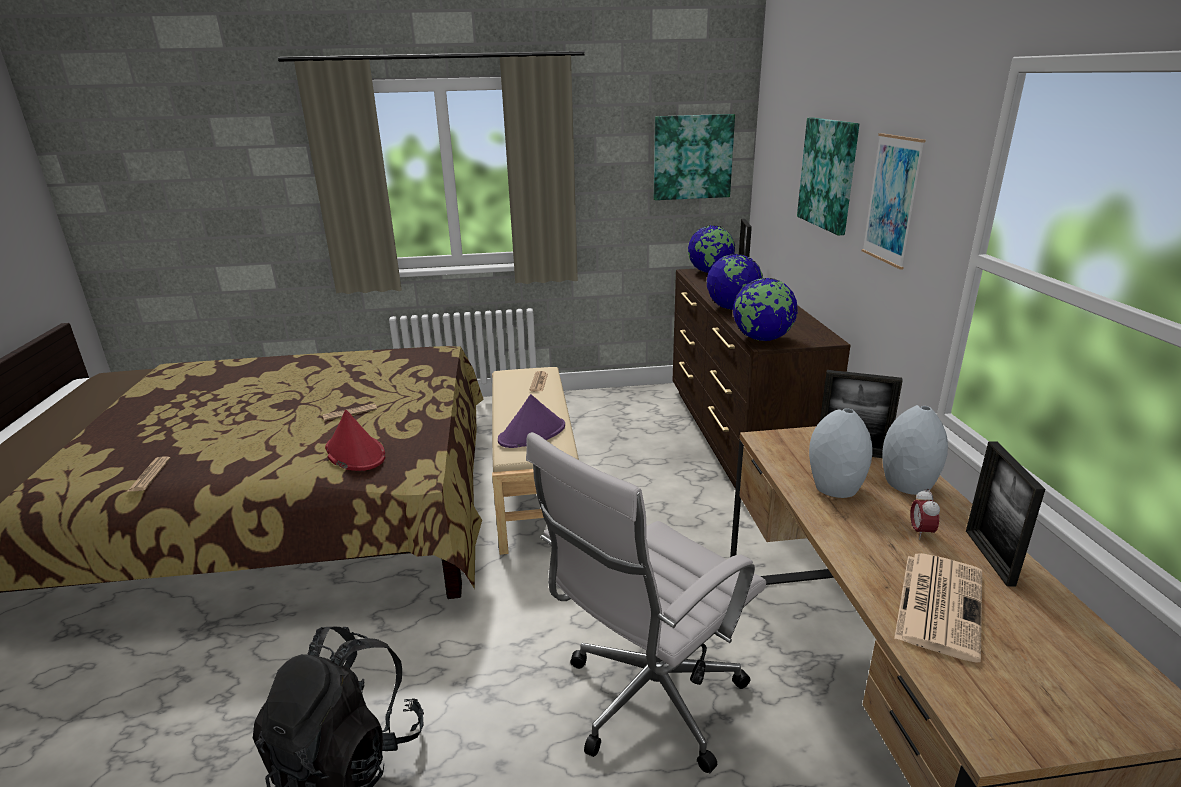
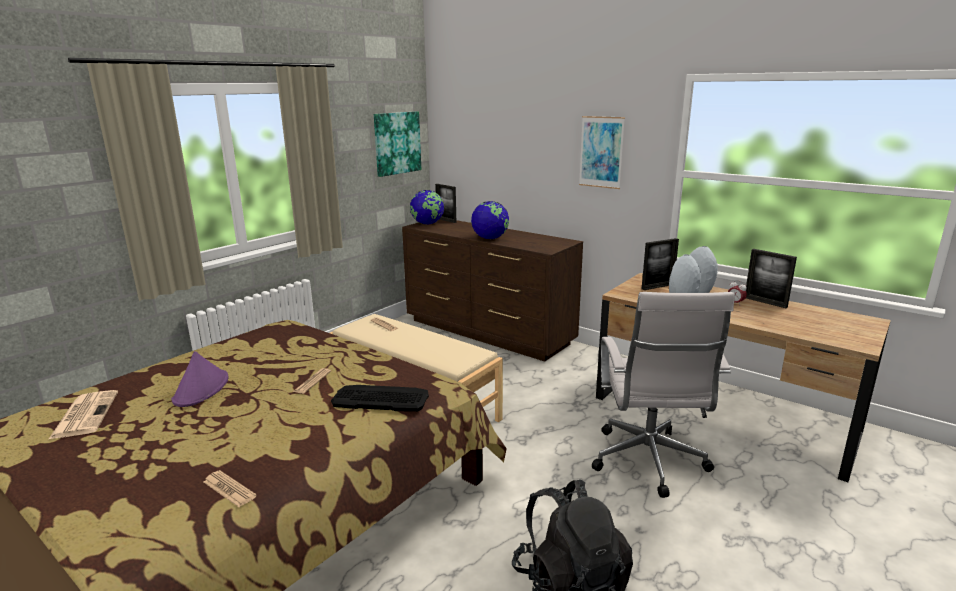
camera: 45 degrees left, 5 degrees down
red hat [325,410,385,471] -> keyboard [331,385,429,412]
purple hat [498,394,565,448] -> purple hat moved to [171,351,228,407]
globe [733,278,798,341] -> none
picture [797,118,859,235] -> none
newspaper [894,553,982,663] -> newspaper moved to [48,390,118,440]

